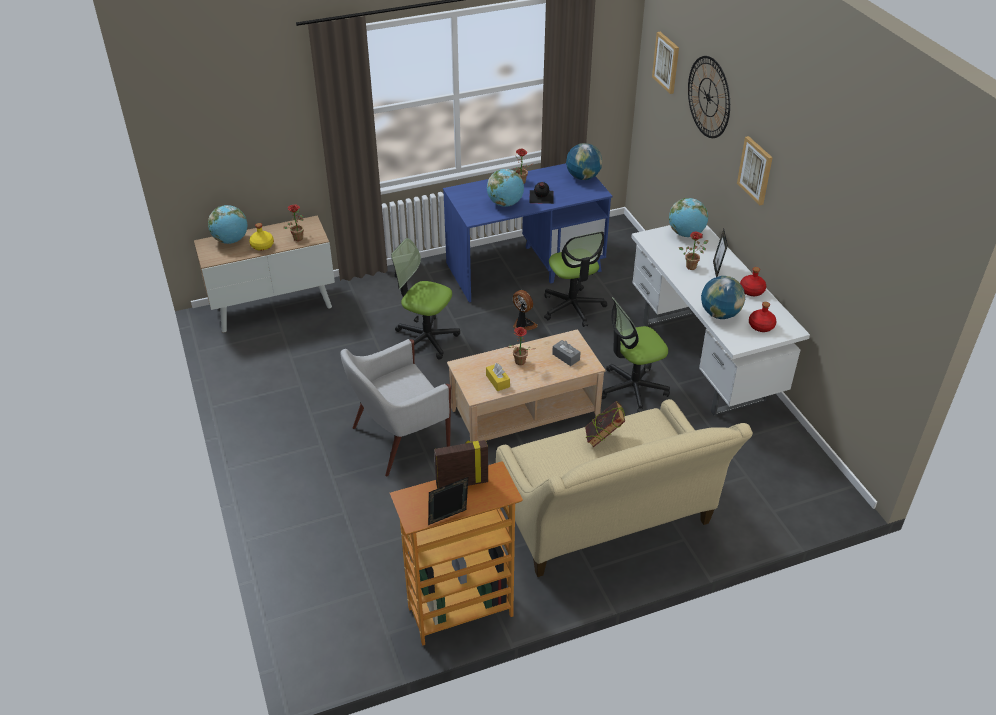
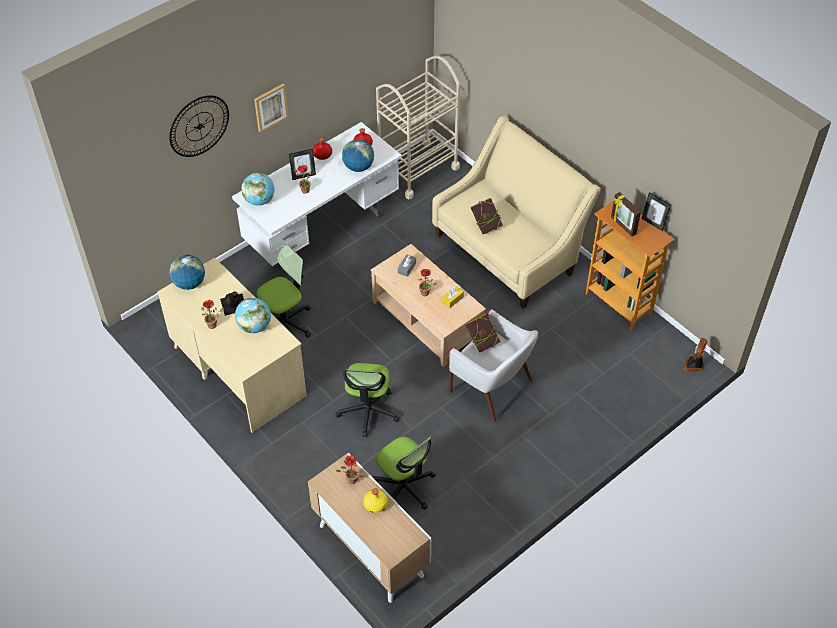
camera: 110 degrees left, 10 degrees up
globe [208,205,247,244] -> none
blue desk [443,163,612,303] -> beige desk [157,258,307,433]
fan [513,290,538,330] -> fan moved to [683,338,707,372]
office chair [602,297,670,412] -> office chair moved to [373,437,436,510]
picture [652,32,679,94] -> none
none -> beige cart [376,55,460,199]
none -> book [465,313,501,353]

